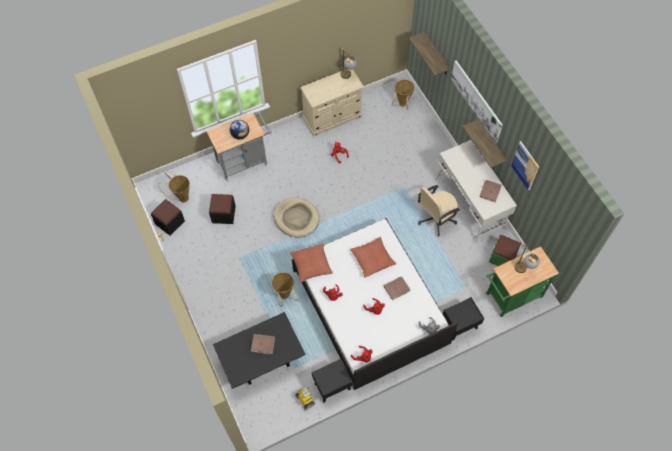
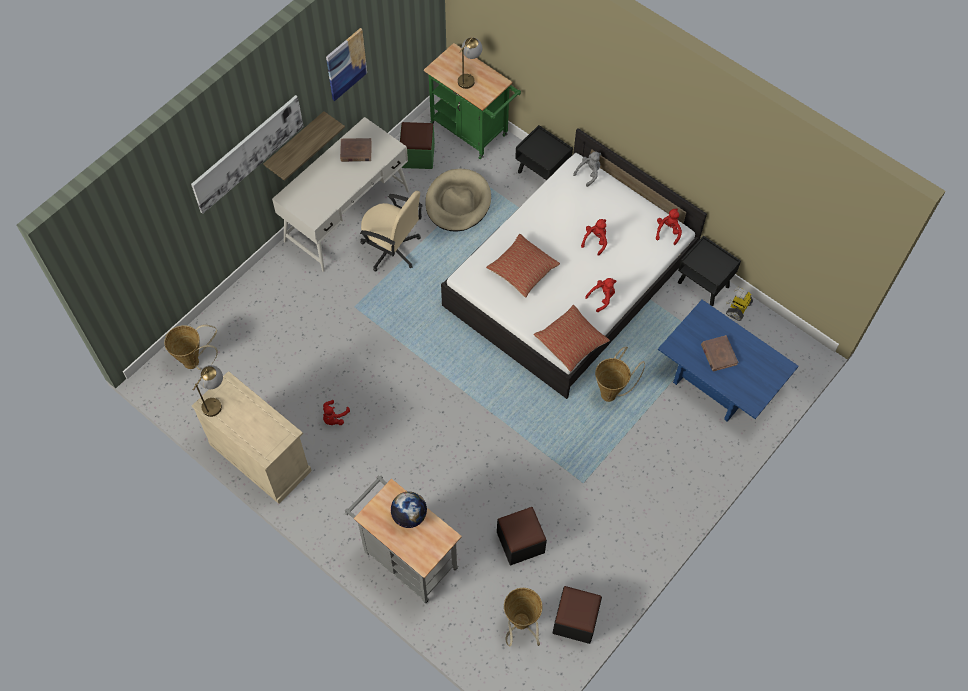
camera: 115 degrees left, 0 degrees up
black coffee table [213,312,306,389] -> blue coffee table [658,300,799,422]
beige dog bed [274,197,320,238] -> beige dog bed moved to [425,169,491,231]
brown book [384,277,410,300] -> none
shelf [409,32,451,76] -> none

